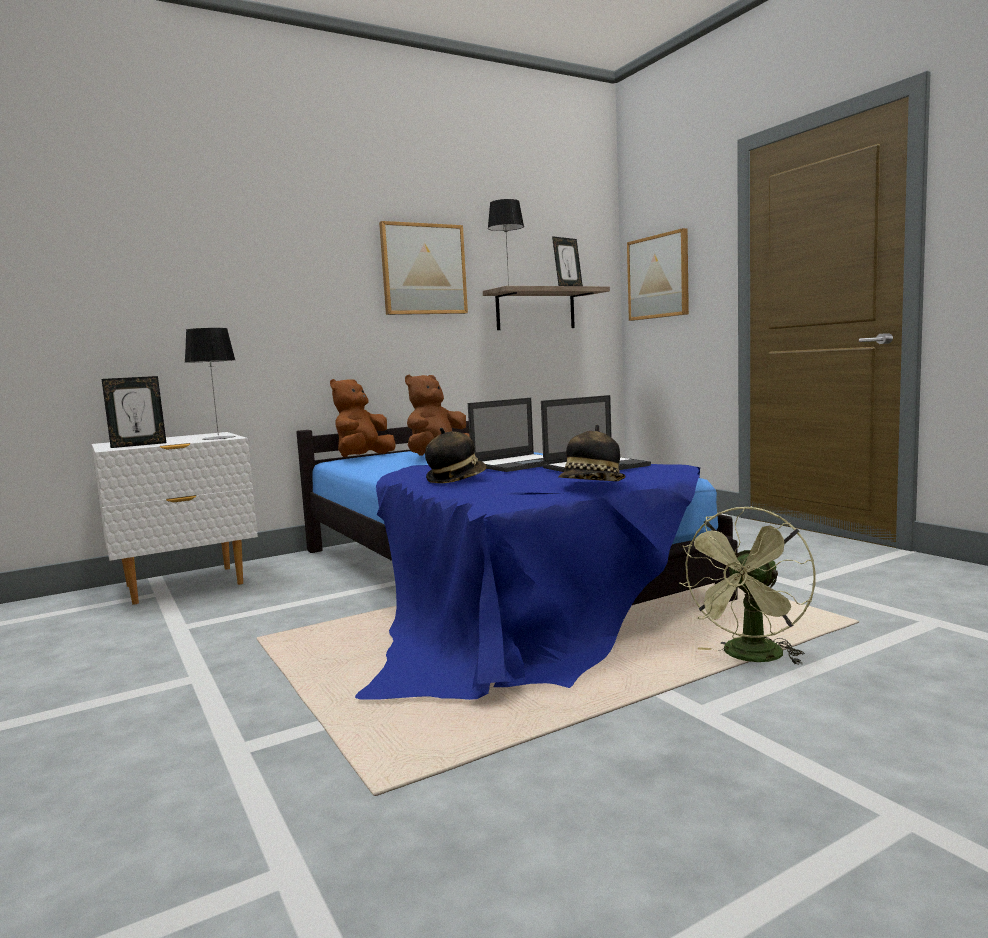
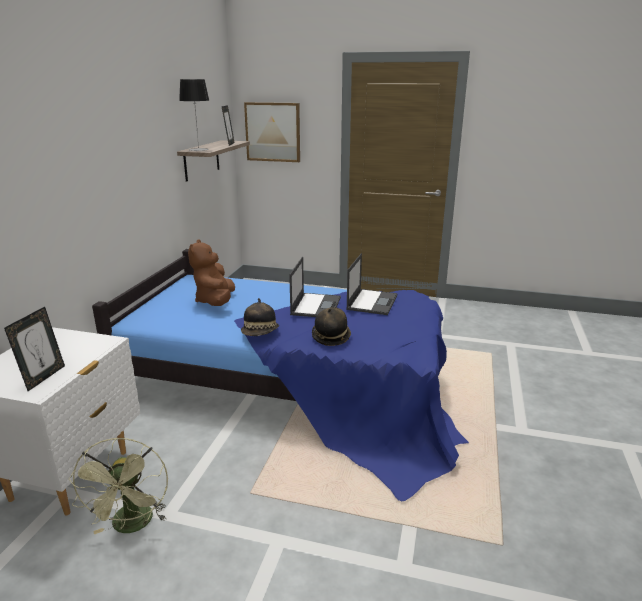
camera: 45 degrees left, 15 degrees up
table lamp [185,328,236,440] -> none
brown plush toy [330,379,396,457] -> none
picture [379,221,468,315] -> none
hat [558,425,626,481] -> hat moved to [241,298,279,336]
green fan [679,506,816,665] -> green fan moved to [69,437,168,534]

